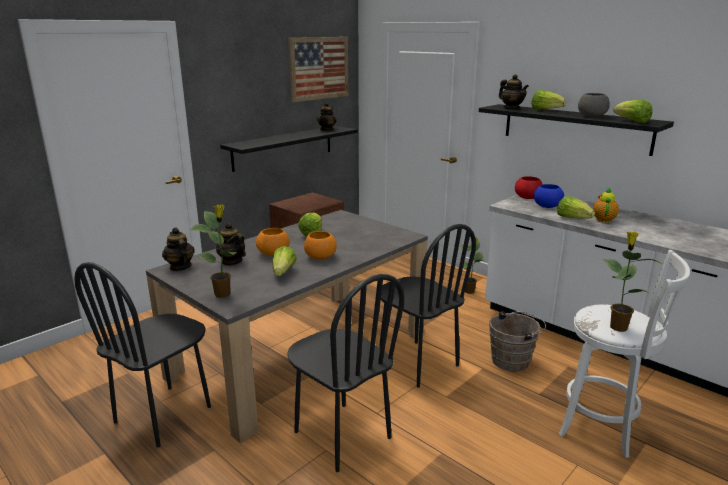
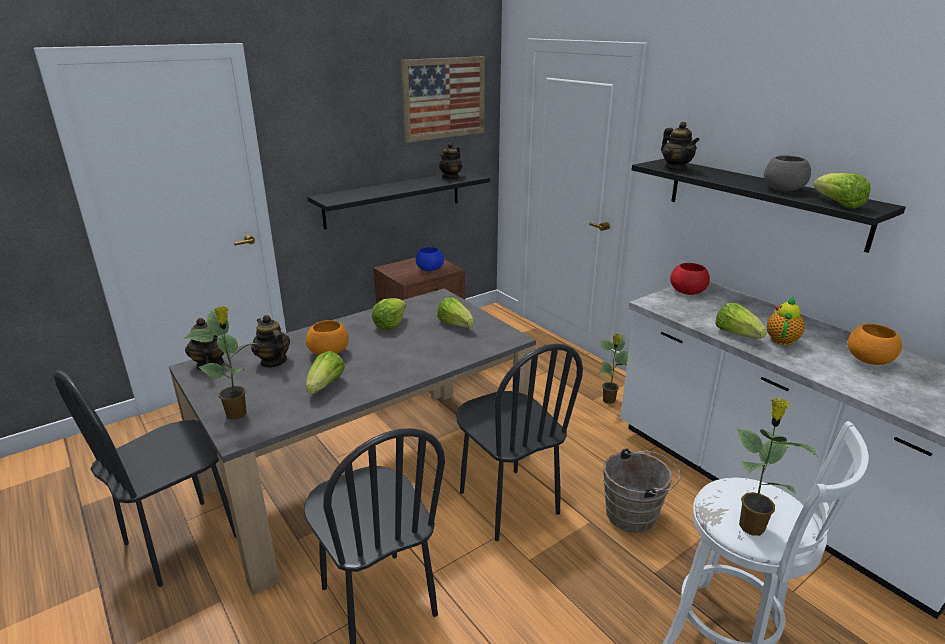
camera: 10 degrees right, 5 degrees up
orange bowl [304,231,337,260] -> orange bowl moved to [847,324,902,365]
lettuce [531,90,566,110] -> lettuce moved to [437,297,474,328]
blue bowl [534,184,564,208] -> blue bowl moved to [416,247,444,271]

